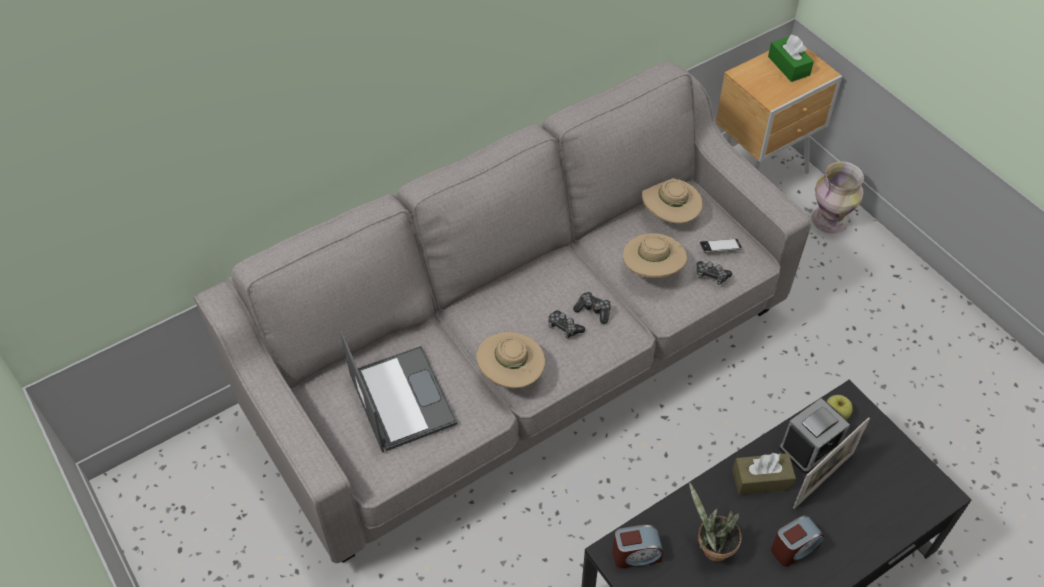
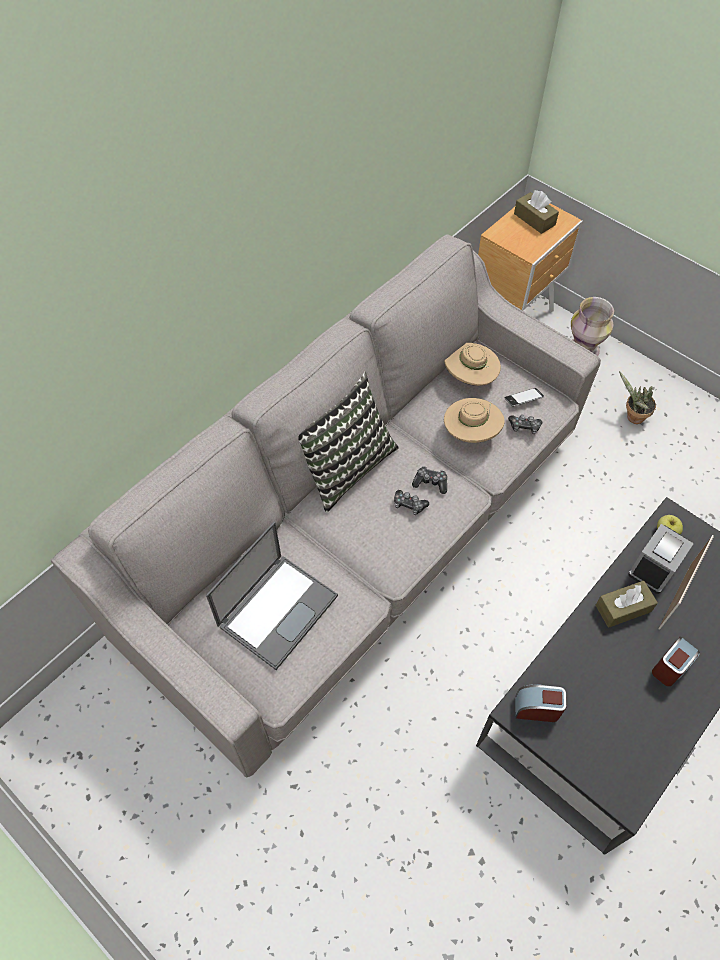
camera: 15 degrees left, 5 degrees up
laptop [340,331,458,453] -> laptop turned 75 degrees clockwise [206,522,338,670]
beige hat [477,332,545,388] -> none
alarm clock [612,525,663,569] -> alarm clock turned 150 degrees counterclockwise [516,684,567,722]
potted plant [689,482,741,562] -> potted plant moved to [619,371,656,424]
green tissue box [768,34,814,82] -> brown tissue box [514,190,559,234]
none -> pillow [298,371,399,512]

